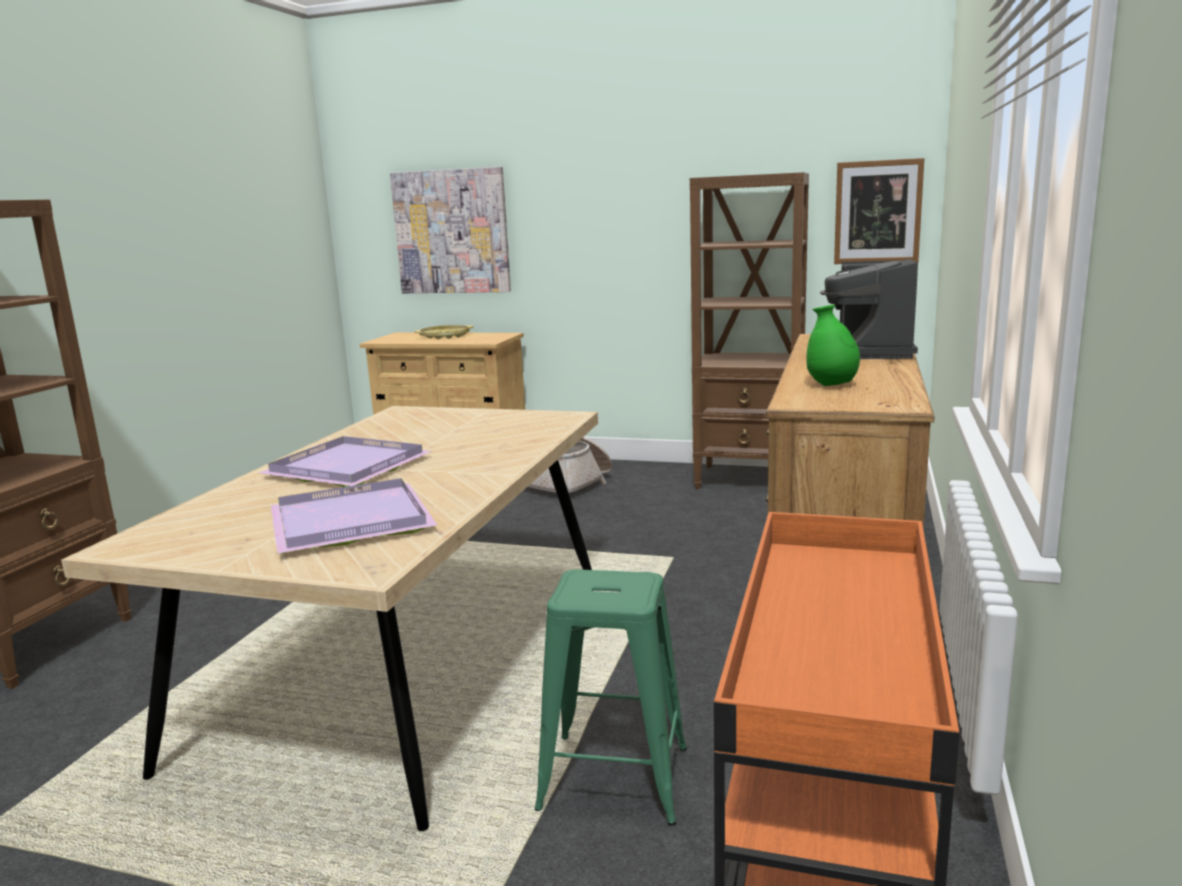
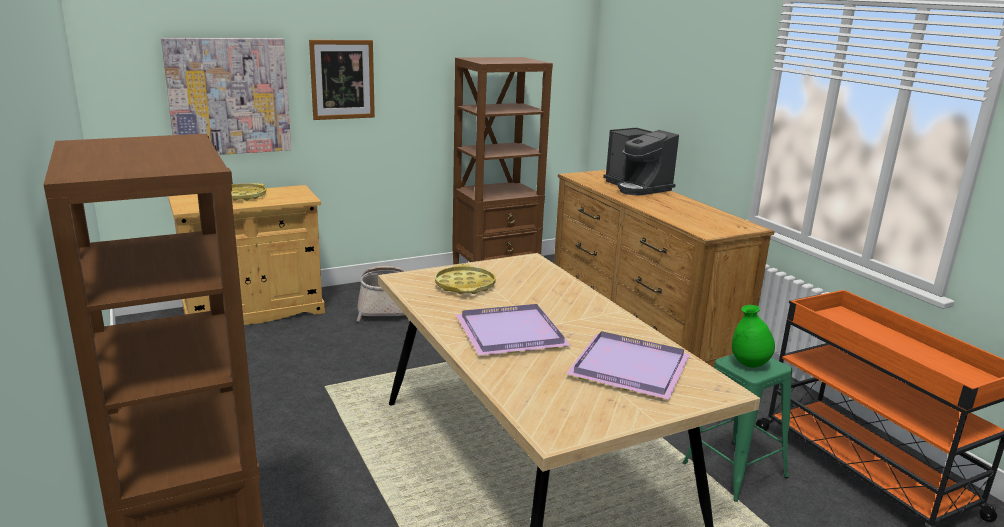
camera: 45 degrees left, 5 degrees up
green vase [806,305,860,386] -> green vase moved to [732,305,775,367]
picture [834,158,924,264] -> picture moved to [309,40,375,120]
none -> yellow tray [435,264,496,294]

